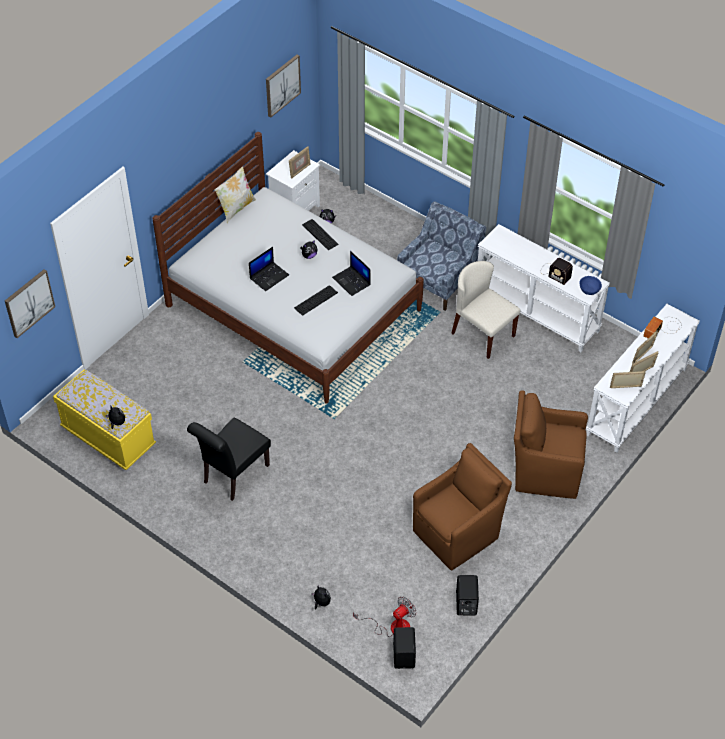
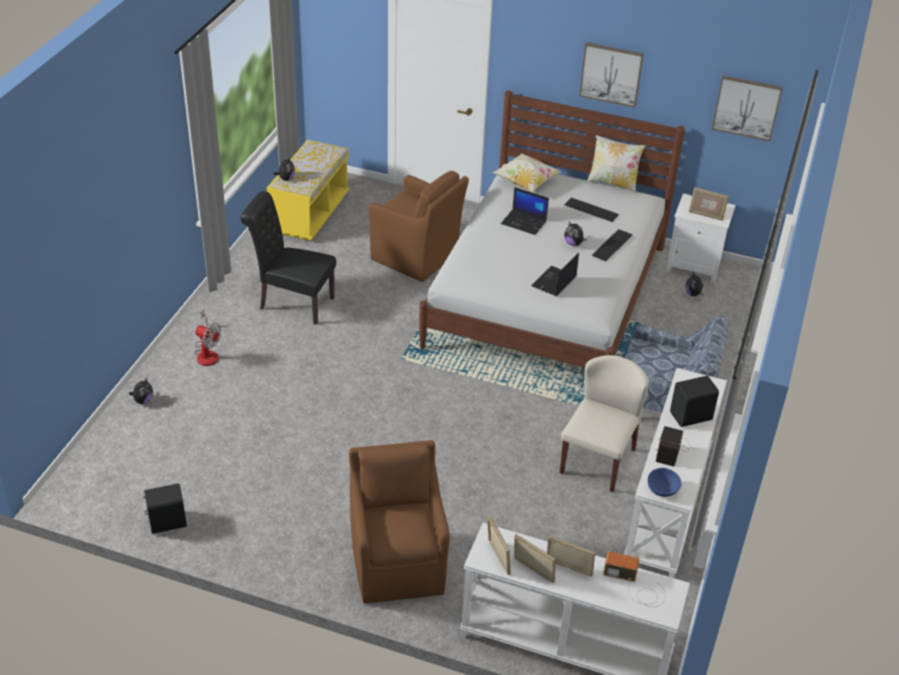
camera: 70 degrees right, 10 degrees down
picture [5,269,55,338] -> picture moved to [579,43,644,108]
keyboard [294,285,338,316] -> keyboard moved to [564,198,619,222]
fan [353,597,417,637] -> fan moved to [194,310,221,366]
black speaker [393,627,416,669] -> black speaker moved to [670,376,719,427]
brown armchair [413,443,512,570] -> brown armchair moved to [369,171,469,282]
none -> pillow [492,153,562,192]

